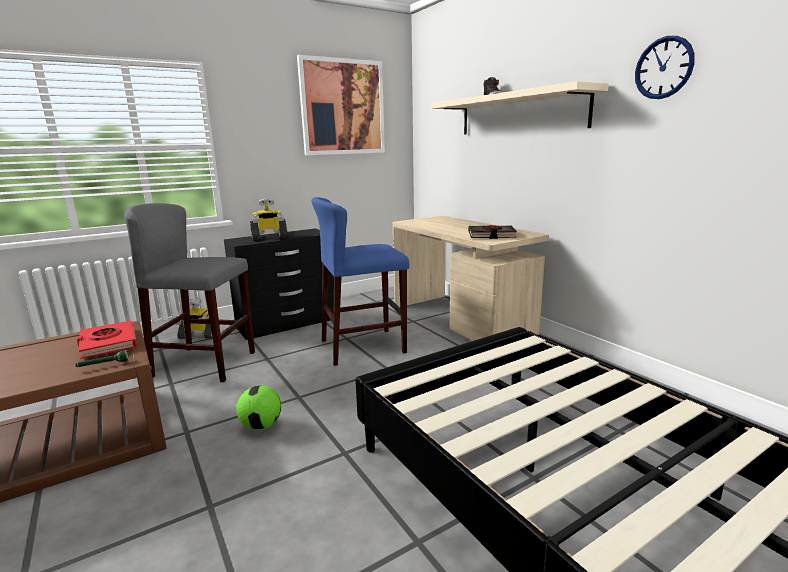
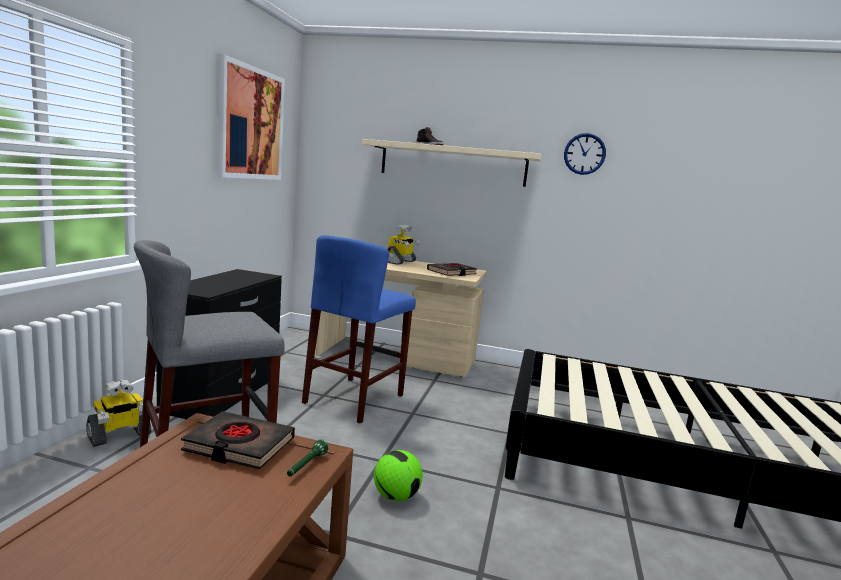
camera: 45 degrees left, 5 degrees down
red book [77,321,137,359] -> black book [181,411,295,469]
toy robot [250,198,288,240] -> toy robot moved to [387,225,420,265]

